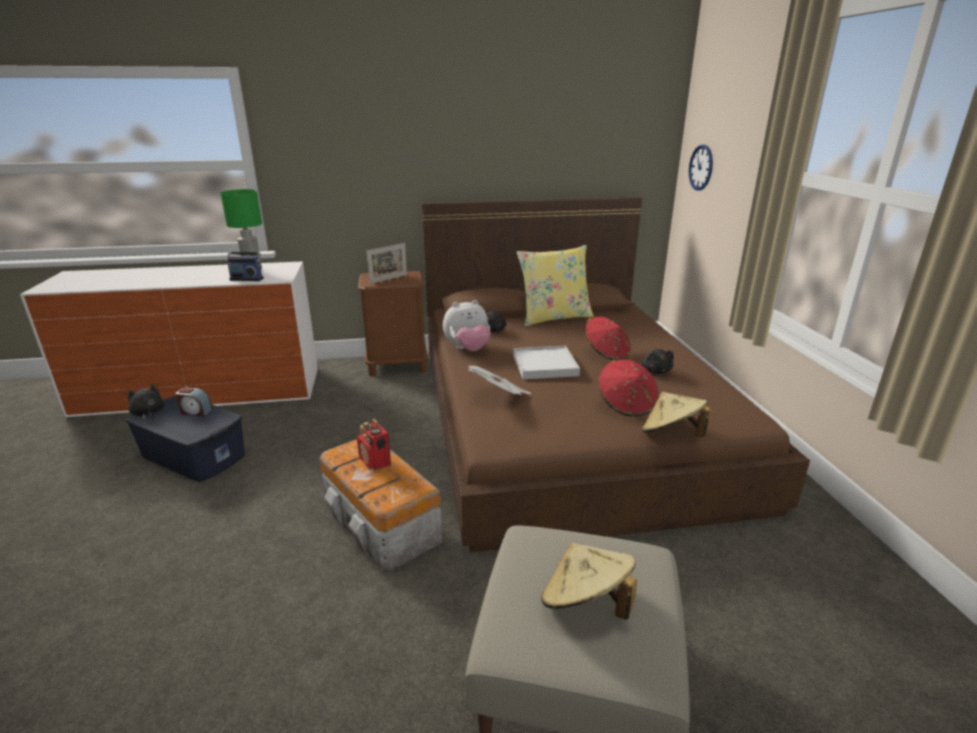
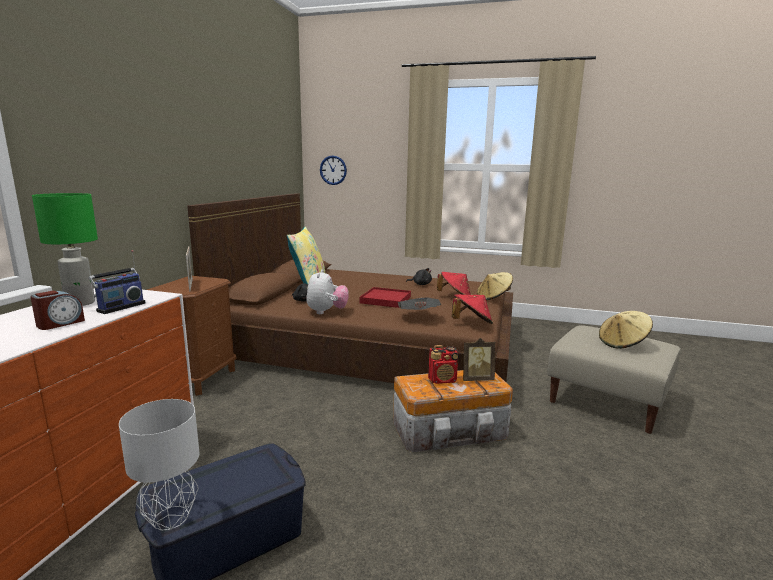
camera: 65 degrees left, 10 degrees down
black plush toy [128,384,165,421] -> grey table lamp [119,399,199,531]
alarm clock [176,387,212,416] -> alarm clock moved to [30,290,85,330]
white tray [513,346,580,379] -> red tray [359,287,411,308]
red hat [585,317,631,360] -> red hat moved to [452,294,493,324]
none -> picture frame [463,338,496,381]

